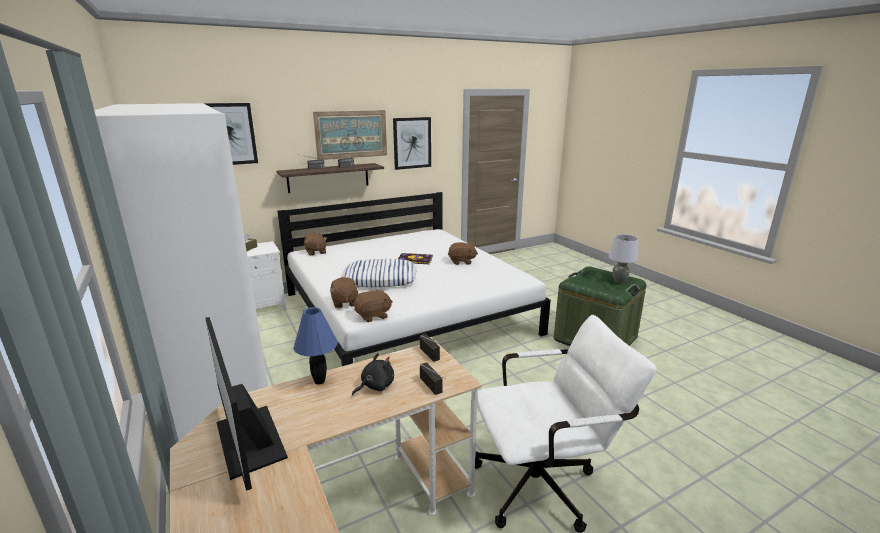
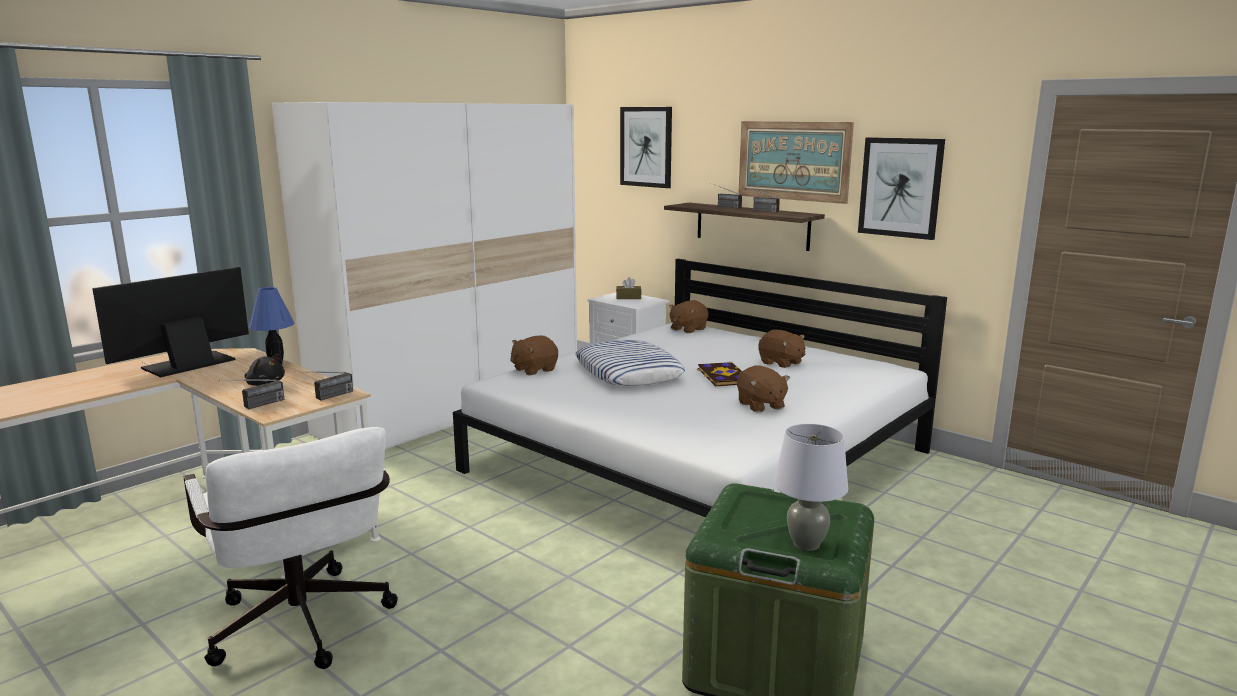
camera: 70 degrees right, 5 degrees down
brown plush toy [354,289,393,322] -> brown plush toy moved to [758,330,805,368]

